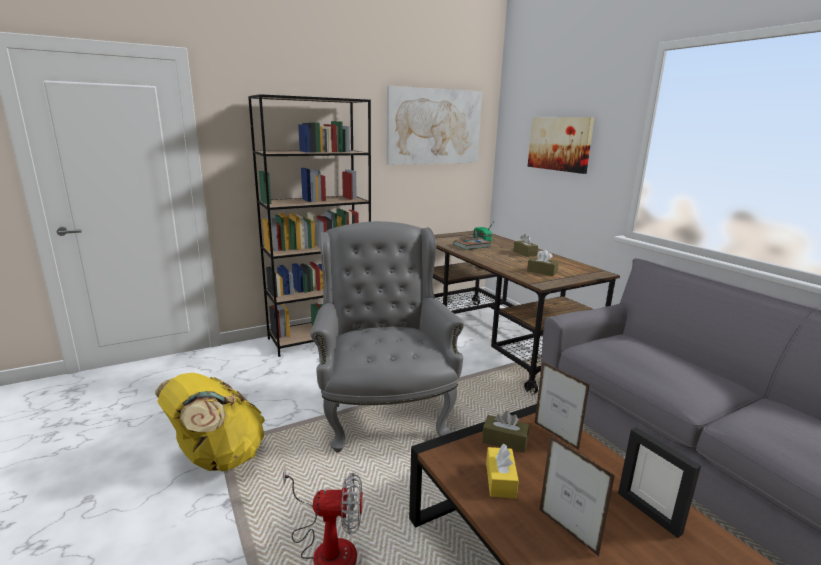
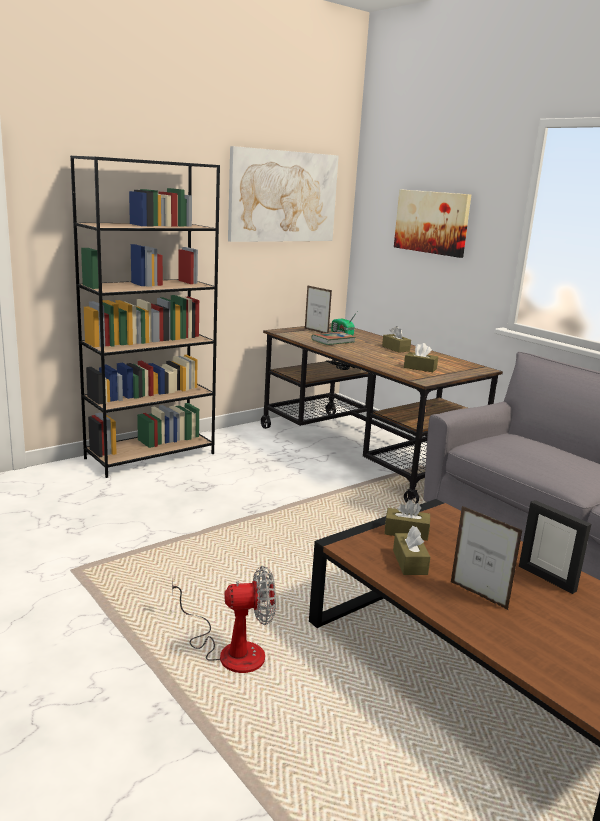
camera: 10 degrees left, 0 degrees up
yellow backpack [155,373,265,472] -> none
grey armchair [310,221,464,452] -> none
yellow tissue box [486,443,519,498] -> brown tissue box [393,526,430,575]
picture frame [535,361,590,450] -> picture frame moved to [305,285,332,333]

